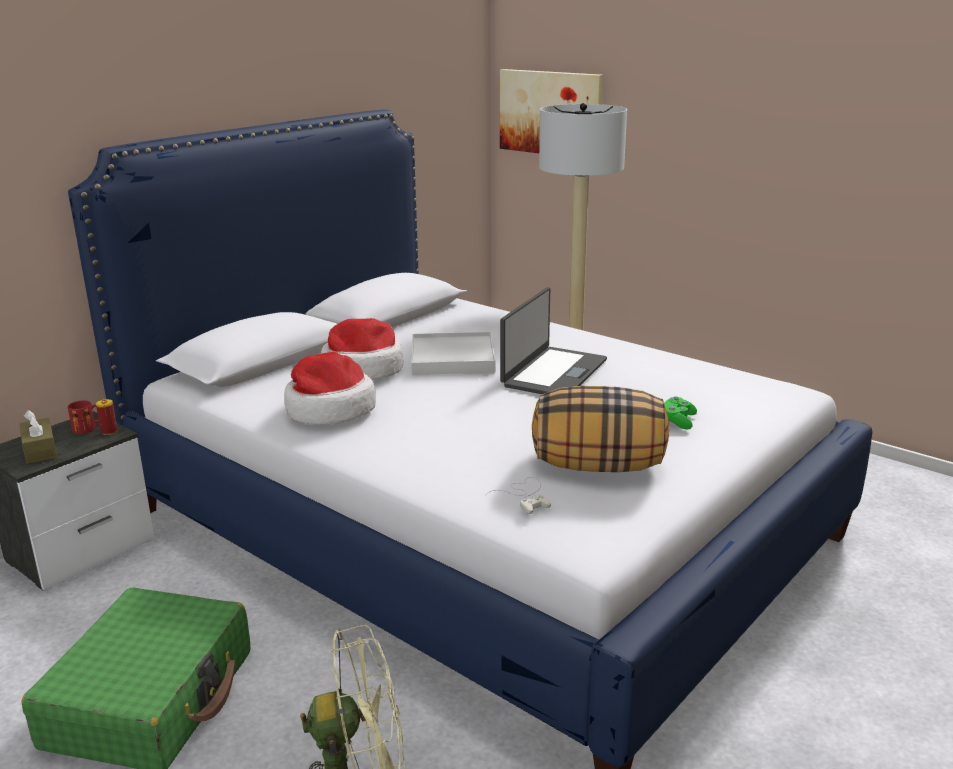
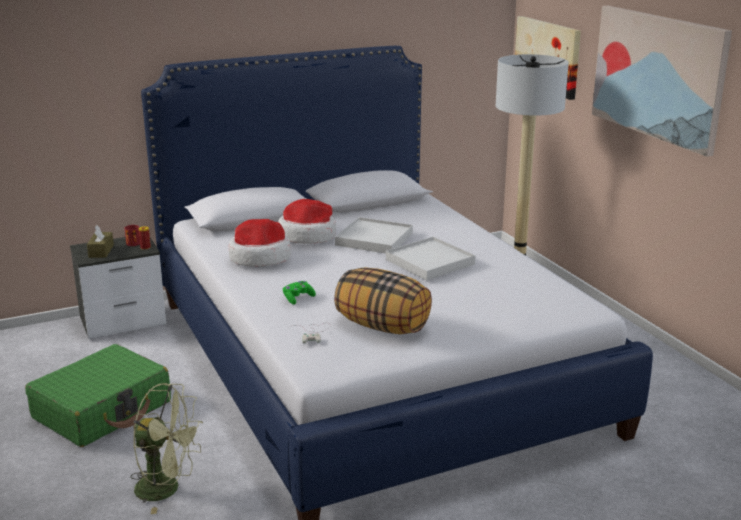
camera: 25 degrees right, 0 degrees up
laptop [500,287,607,394] -> white tray [386,237,475,280]
green game controller [664,396,697,429] -> green game controller moved to [283,281,316,304]
none -> picture [592,6,732,157]

